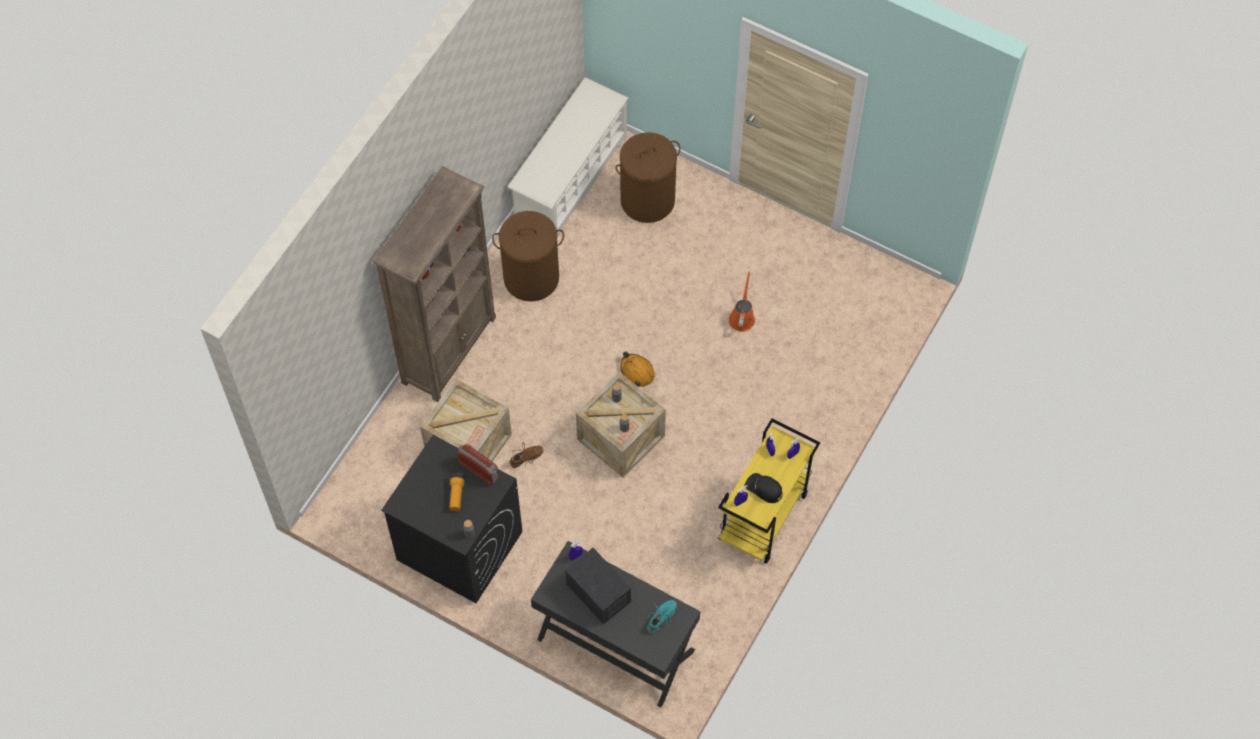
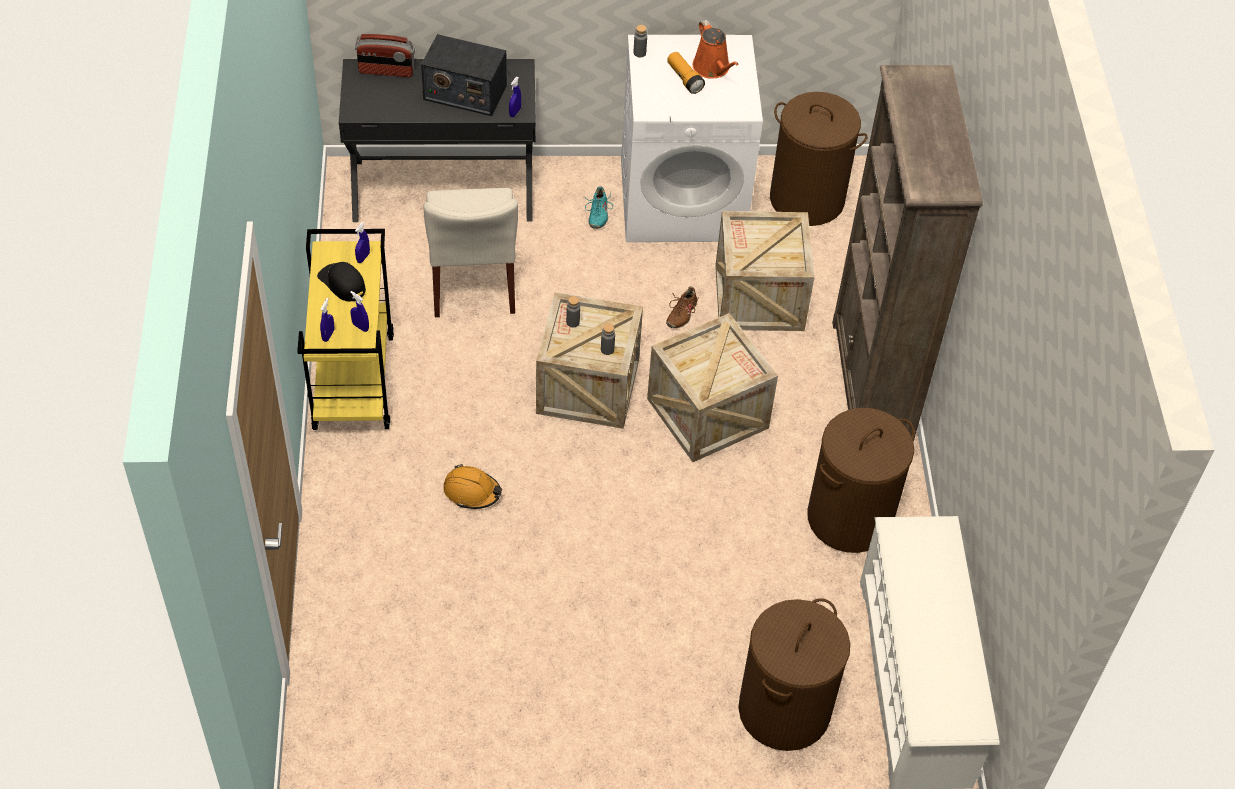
camera: 145 degrees right, 10 degrees down
black washing machine [381,435,522,603] -> white washing machine [621,35,763,242]
radio [457,444,499,485] -> radio moved to [355,34,415,77]
orange hard hat [620,352,655,387] -> orange hard hat moved to [443,464,502,509]
turquoise shoe [646,600,677,633] -> turquoise shoe moved to [584,186,613,229]
orange watering can [729,271,755,332] -> orange watering can moved to [692,20,739,79]
black cap [744,473,783,503] -> black cap turned 135 degrees counterclockwise [317,262,366,302]
none -> beige chair [423,188,518,317]
none -> crate [647,313,778,462]
none -> brown laundry basket [770,92,868,226]

